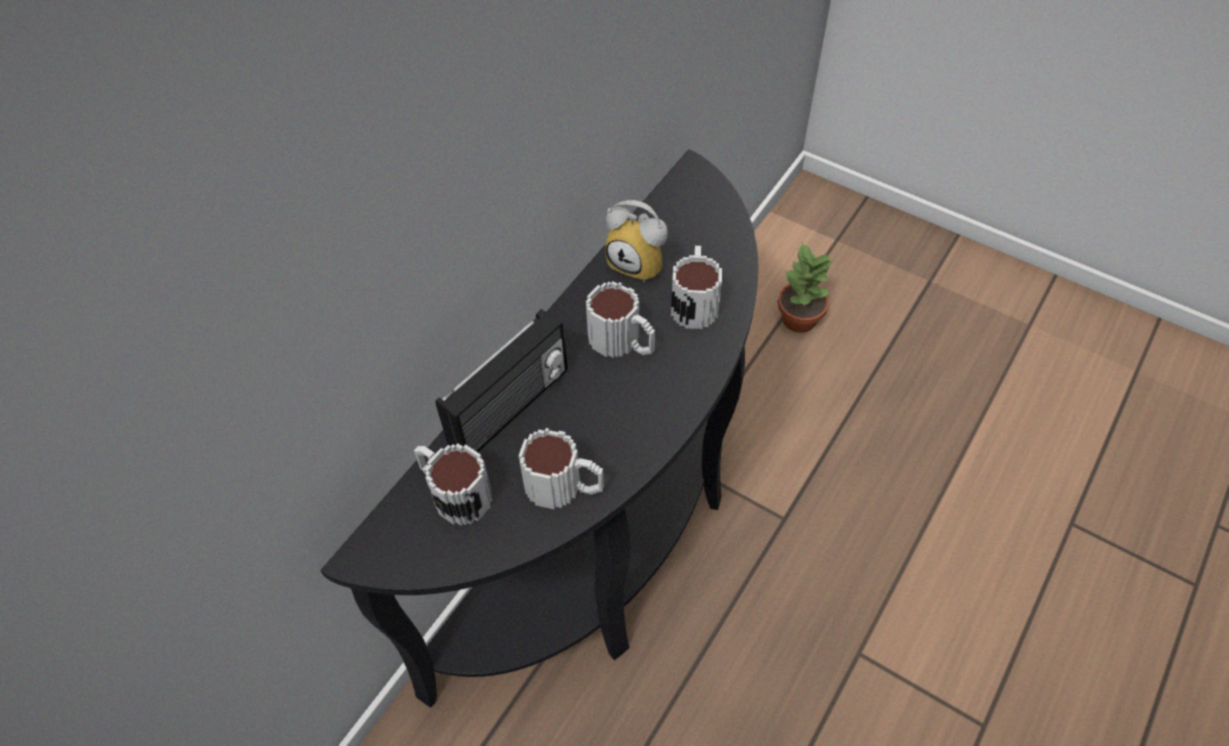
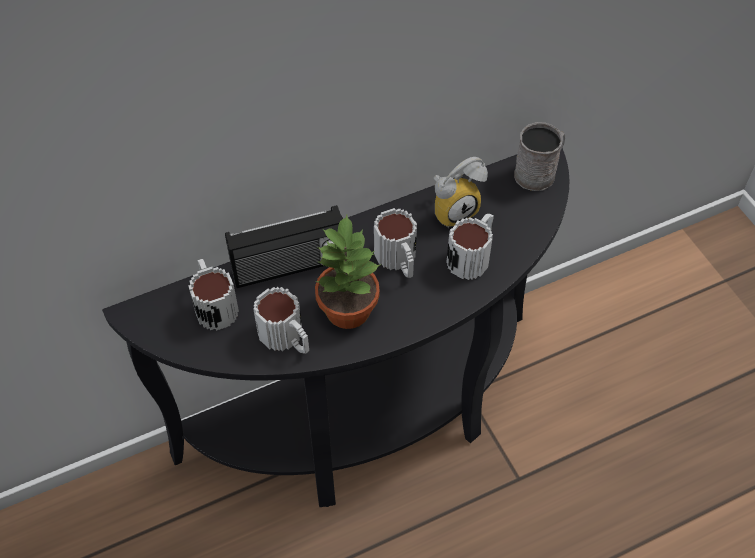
camera: 30 degrees right, 0 degrees up
alarm clock [605,200,668,282] -> alarm clock turned 90 degrees counterclockwise [434,157,488,228]
potted plant [778,242,834,333] -> potted plant moved to [315,215,381,329]
none -> grey mug [514,122,565,191]

